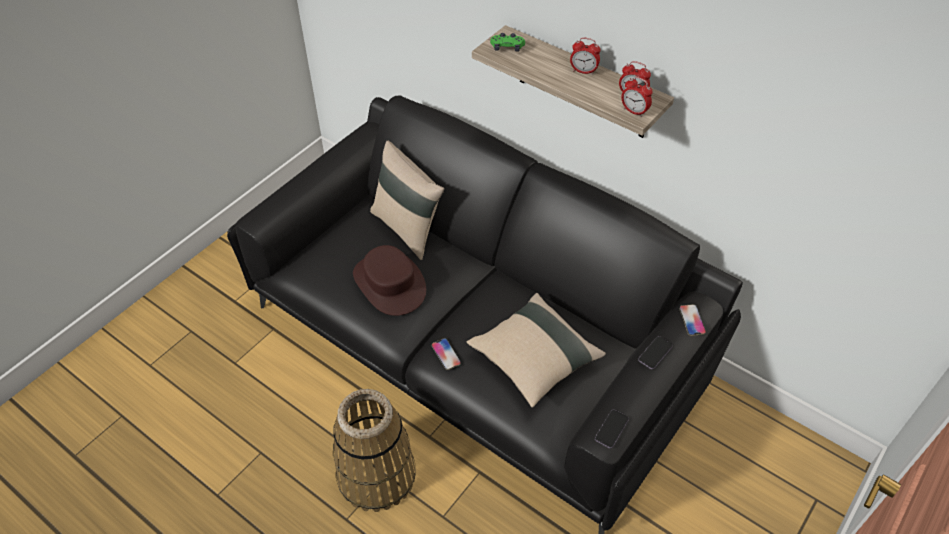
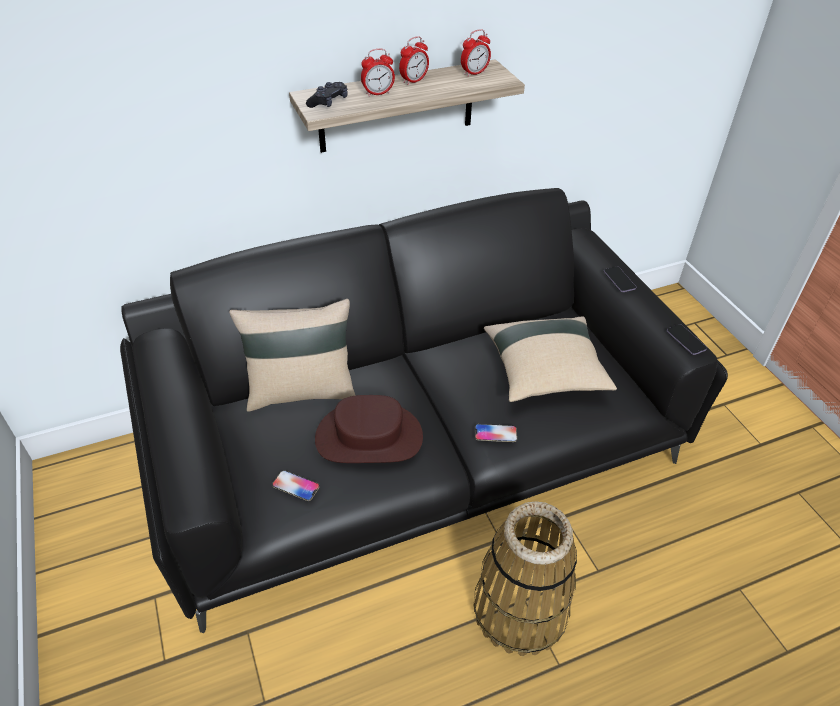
camera: 60 degrees left, 5 degrees down
green game controller [490,33,525,51] -> black game controller [306,82,348,108]
alarm clock [622,76,653,117] -> alarm clock moved to [361,49,395,97]
phone [679,304,706,336] -> phone moved to [272,470,320,501]

